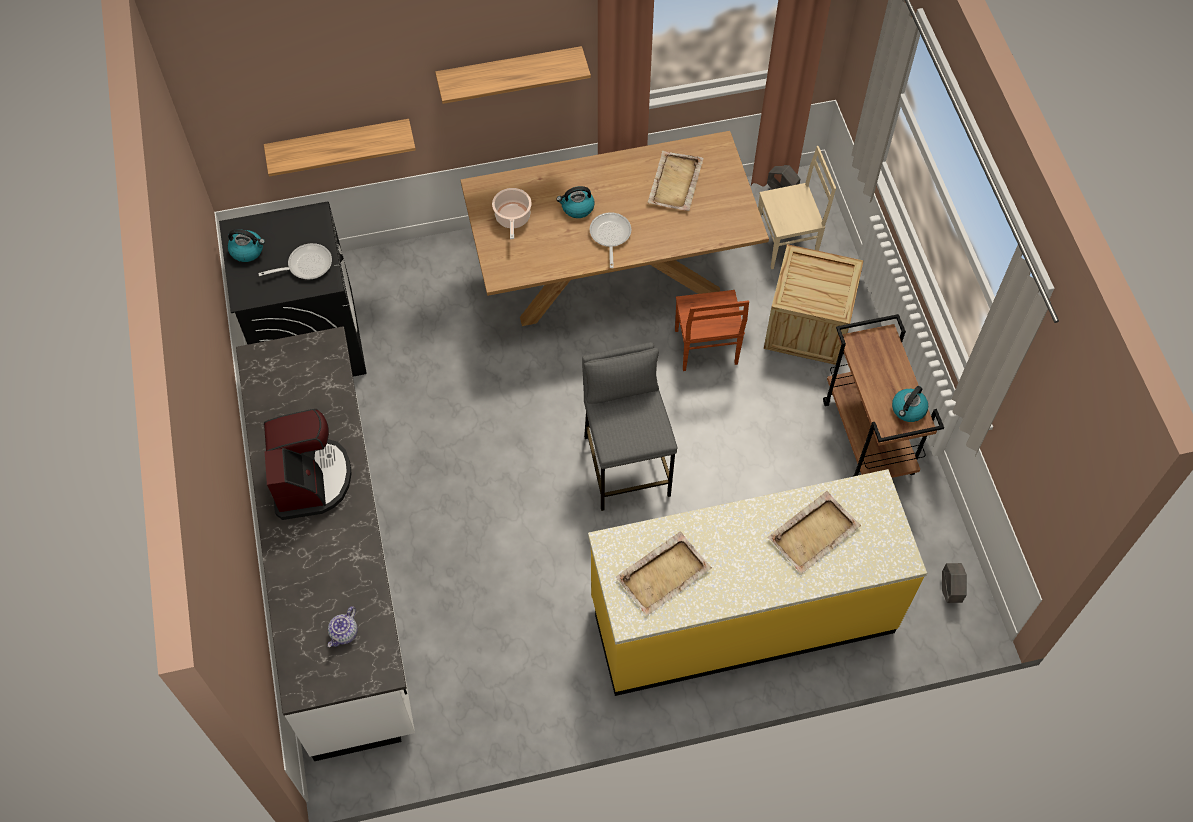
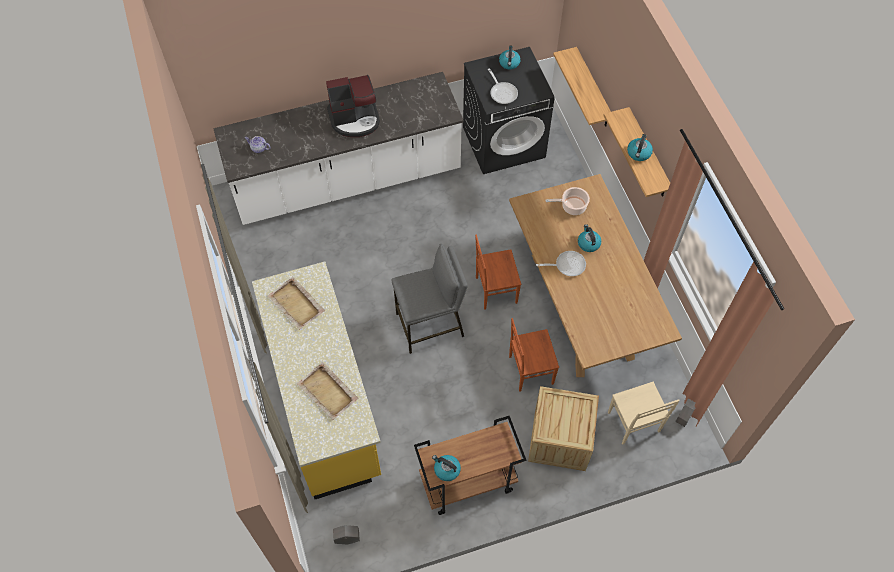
camera: 85 degrees right, 0 degrees up
beige tray [647,151,703,211] -> none
none -> brown chair [475,235,521,310]
none -> kettle [627,134,653,161]

